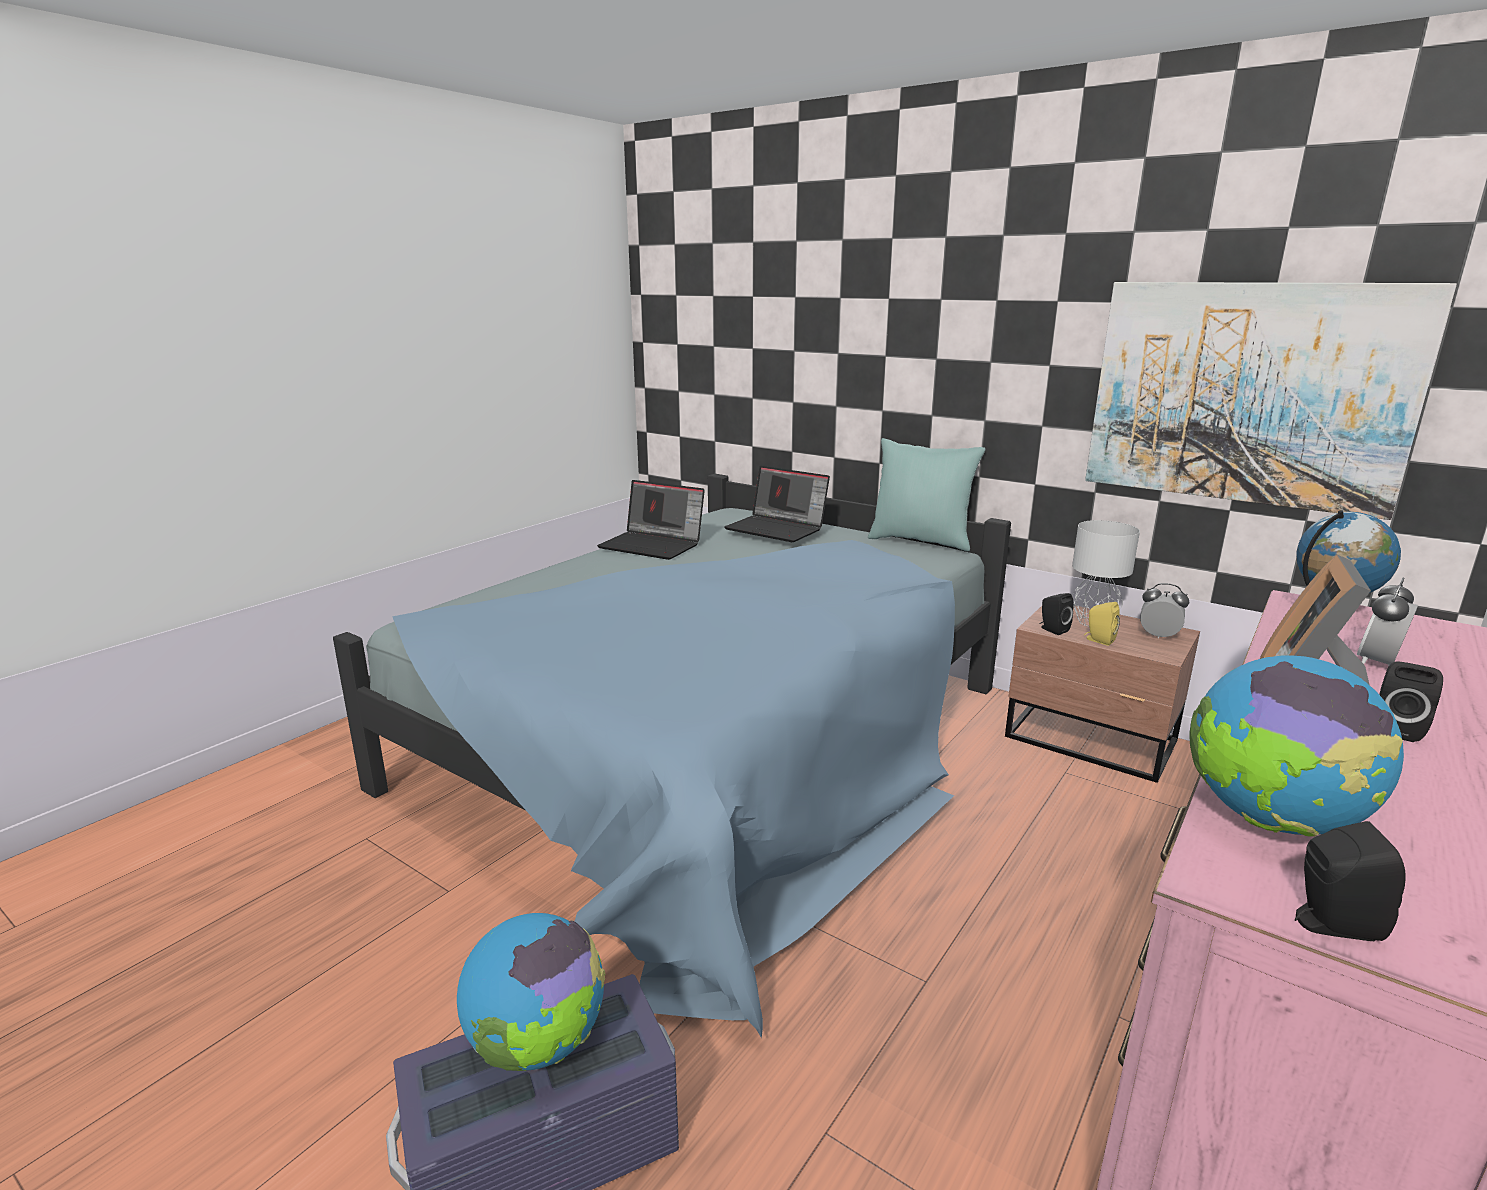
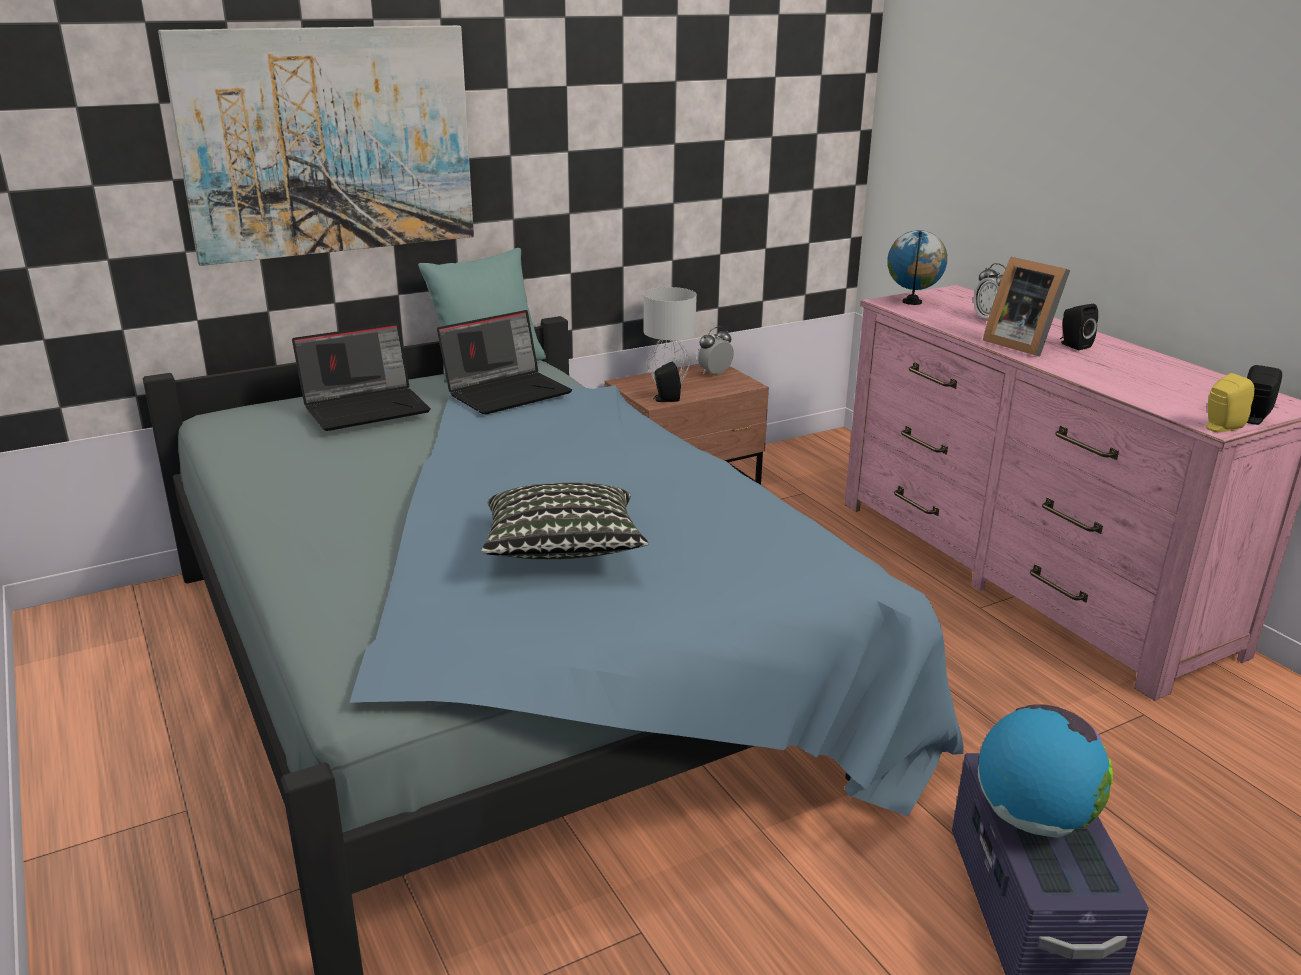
camera: 65 degrees left, 5 degrees up
laptop [597,480,705,560] -> laptop moved to [437,310,572,415]
yellow speaker [1084,602,1120,646] -> yellow speaker moved to [1206,373,1254,432]
picture [1085,282,1457,520] -> picture moved to [158,25,474,266]
globe [1189,656,1404,837] -> none
none -> pillow [481,483,648,560]

